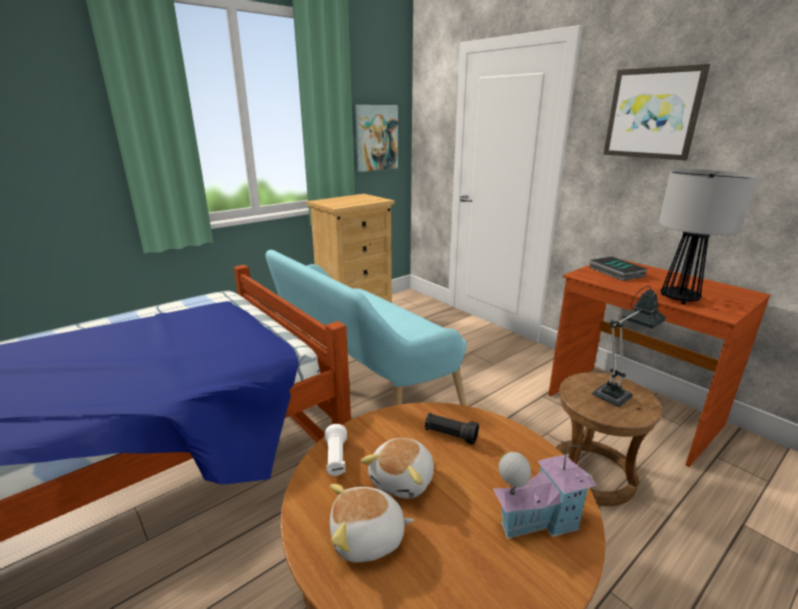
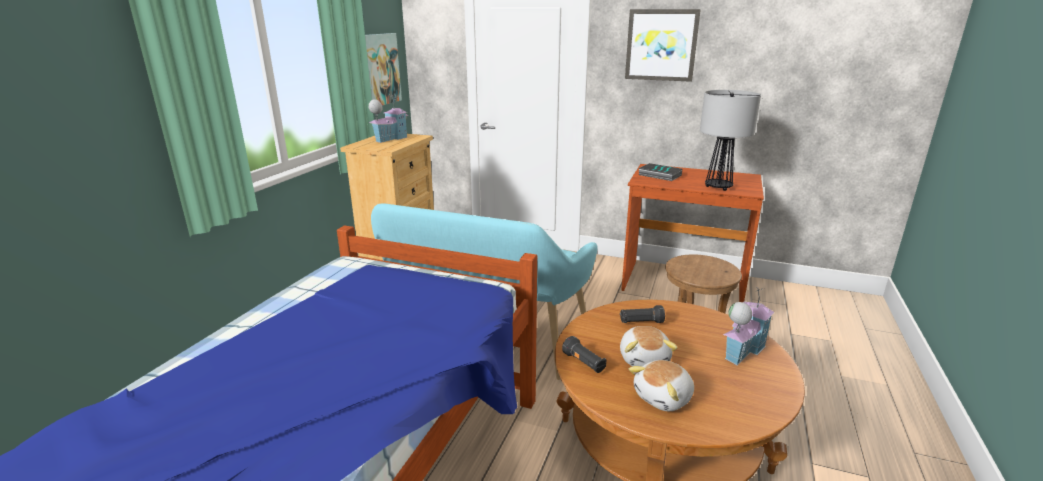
camera: 30 degrees left, 0 degrees up
white flashlight [325,424,347,476] -> black flashlight [562,336,607,373]
table lamp [592,286,666,407] -> none
none -> toy house [368,94,408,143]

